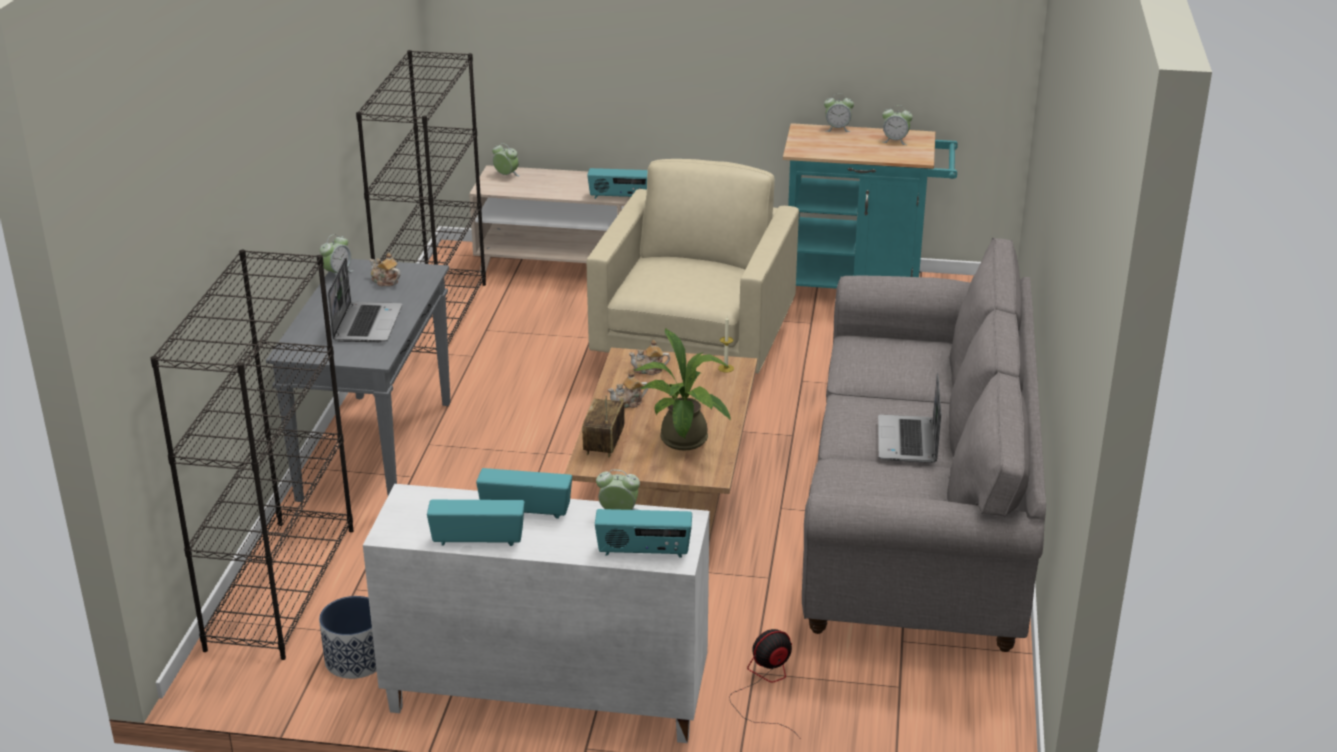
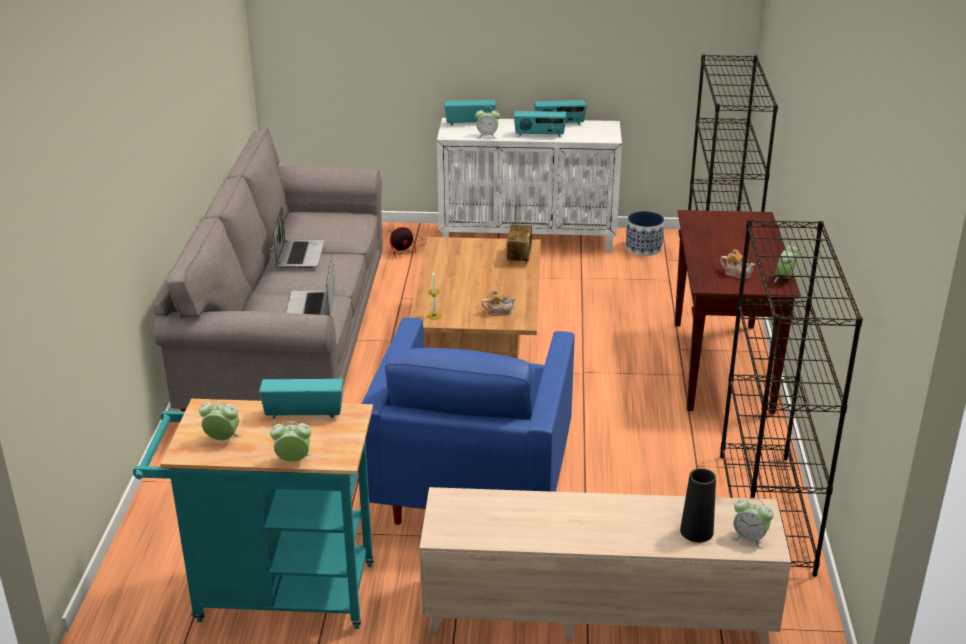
camera: 175 degrees right, 0 degrees up
grey console table [266,259,451,502] -> brown console table [675,210,800,414]
laptop [328,257,402,342] -> laptop moved to [287,254,335,316]
beige armchair [587,159,799,373] -> blue armchair [362,317,575,525]
radio [587,168,647,199] -> radio moved to [259,379,343,419]
teapot [608,371,648,408] -> none
potted plant [634,329,731,450] -> none
none -> black vase [680,468,716,542]

